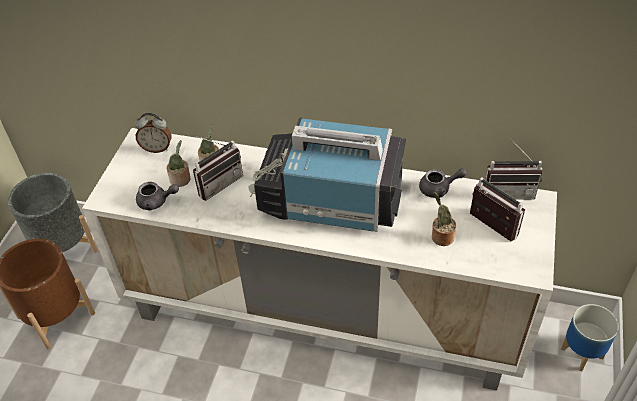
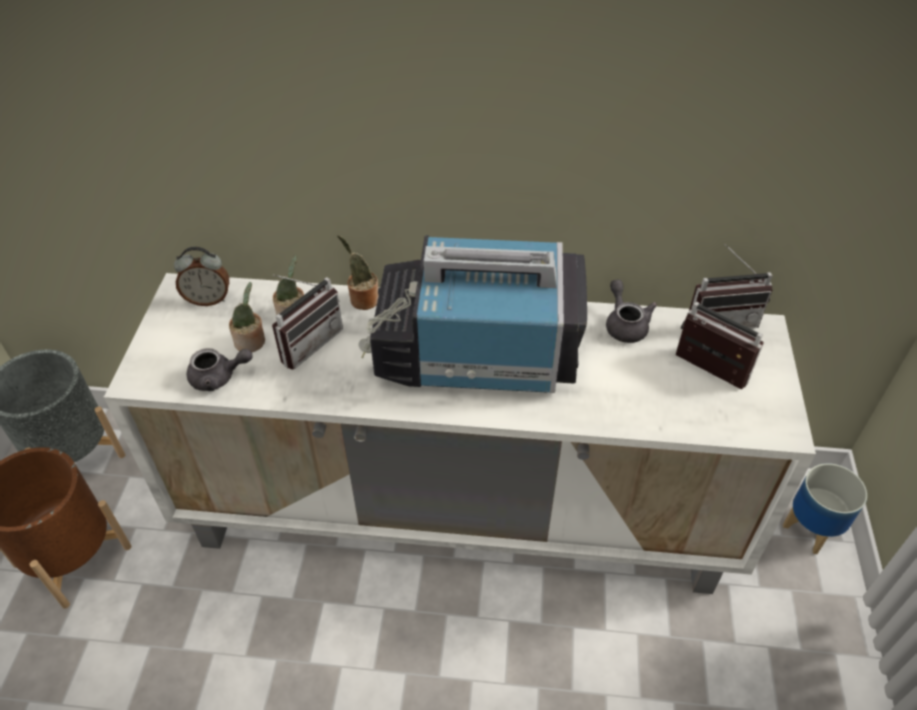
camera: 10 degrees left, 0 degrees up
grey teapot [419,168,467,198] -> grey teapot turned 90 degrees counterclockwise [606,279,657,343]
potted plant [432,192,456,246] -> potted plant moved to [337,235,379,310]

